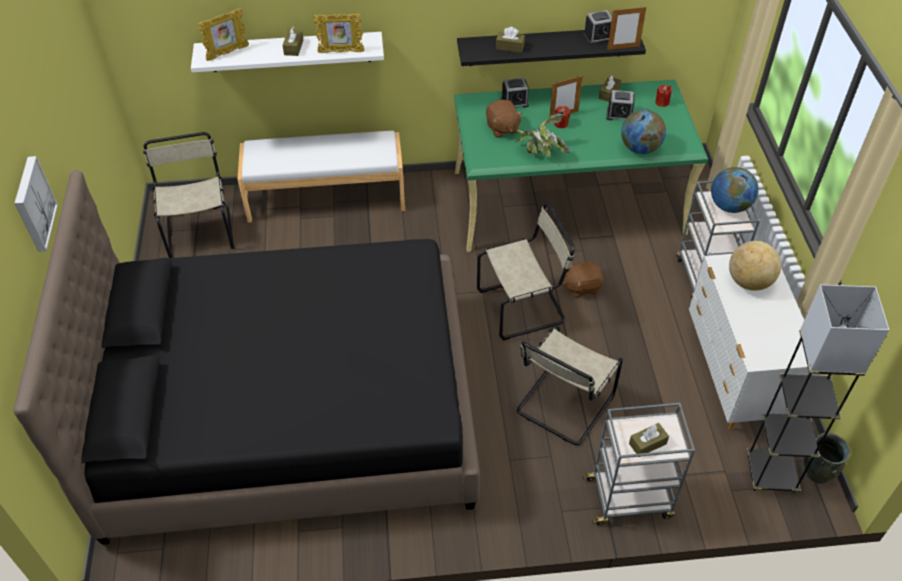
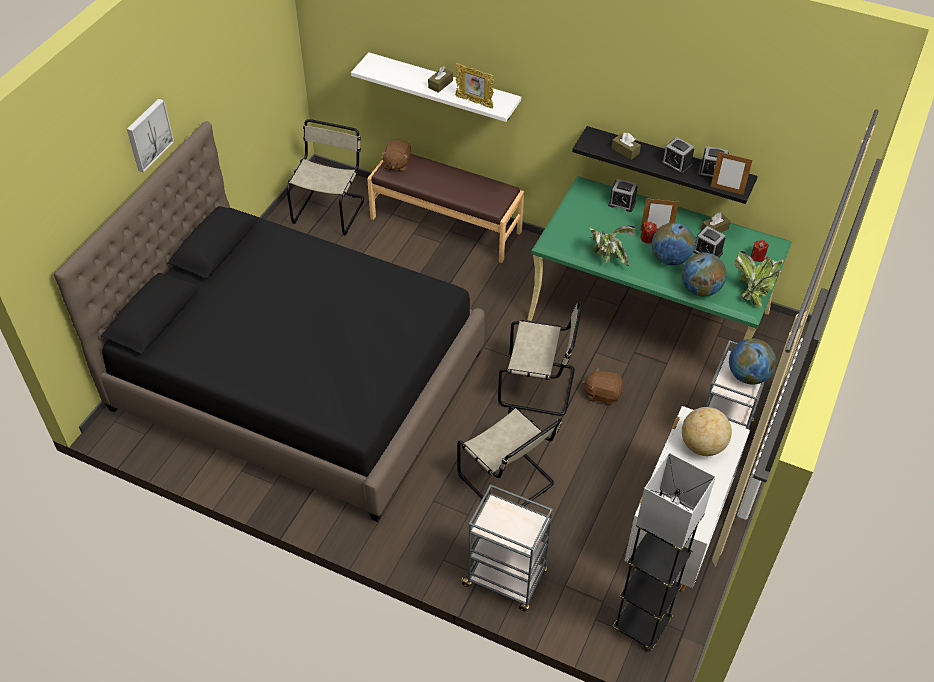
camera: 30 degrees right, 0 degrees up
picture frame [198,8,249,61] -> none
white bench [237,131,405,223] -> brown bench [367,154,524,263]
brown plush toy [486,100,523,138] -> brown plush toy moved to [381,139,411,172]
beige chair [517,326,623,445] -> beige chair turned 105 degrees counterclockwise [457,406,562,506]
brown tissue box [629,423,669,457] -> none
grey vase [803,432,850,484] -> none
none -> globe [652,222,695,266]
none -> alarm clock [661,137,694,174]
none -> potted plant [734,251,784,307]

